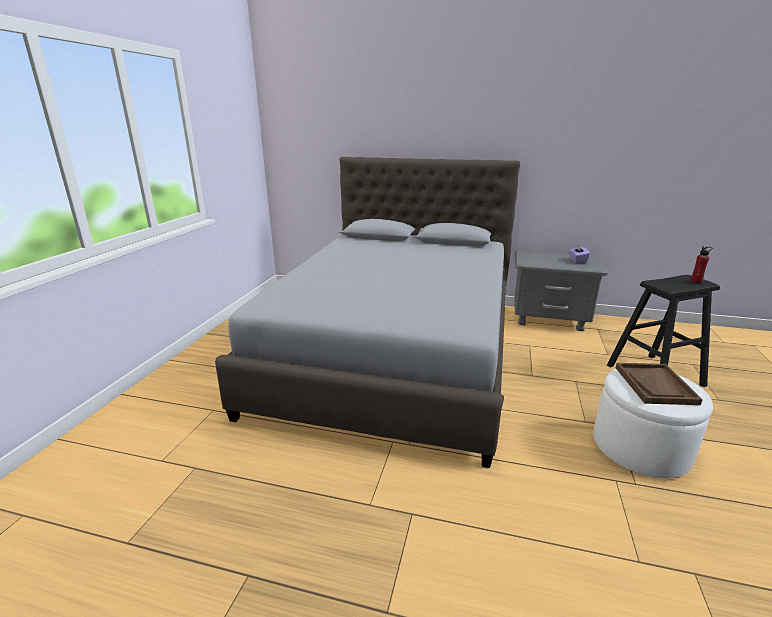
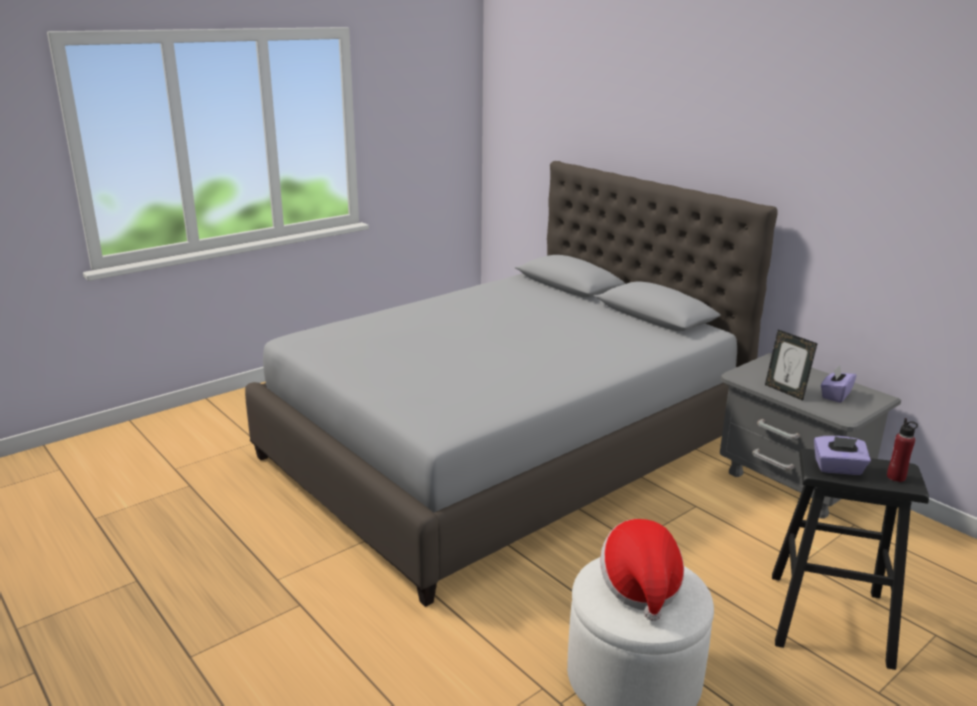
camera: 35 degrees right, 0 degrees up
brown tray [616,363,703,405] -> hat [600,519,684,621]
none -> picture frame [765,330,818,401]
none -> purple tissue box [814,436,871,475]

